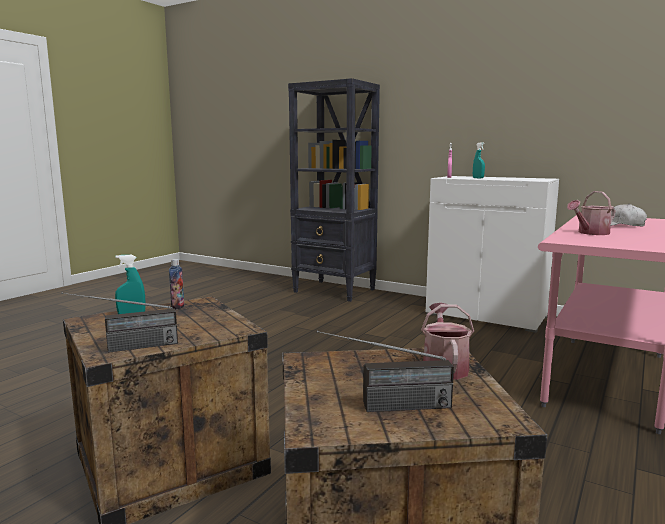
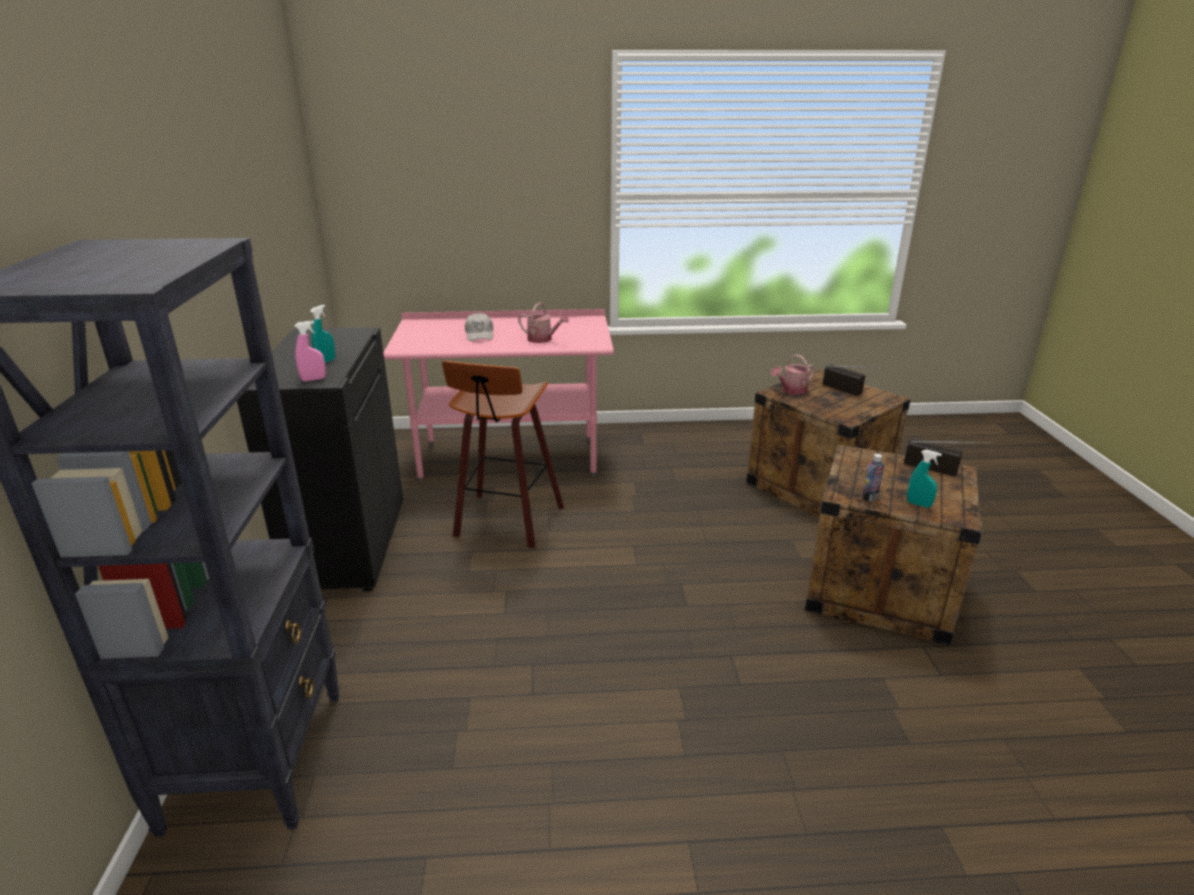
camera: 125 degrees left, 15 degrees up
white cabinet [426,176,559,333] -> black cabinet [237,327,403,591]
none -> stool [442,361,564,548]

